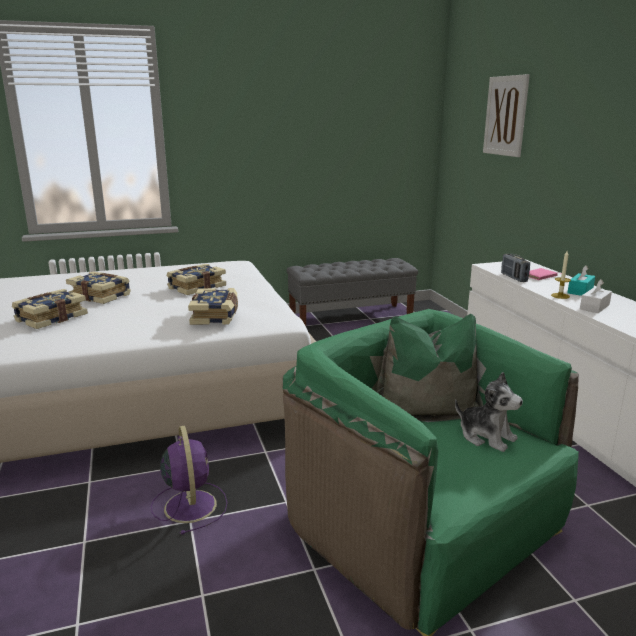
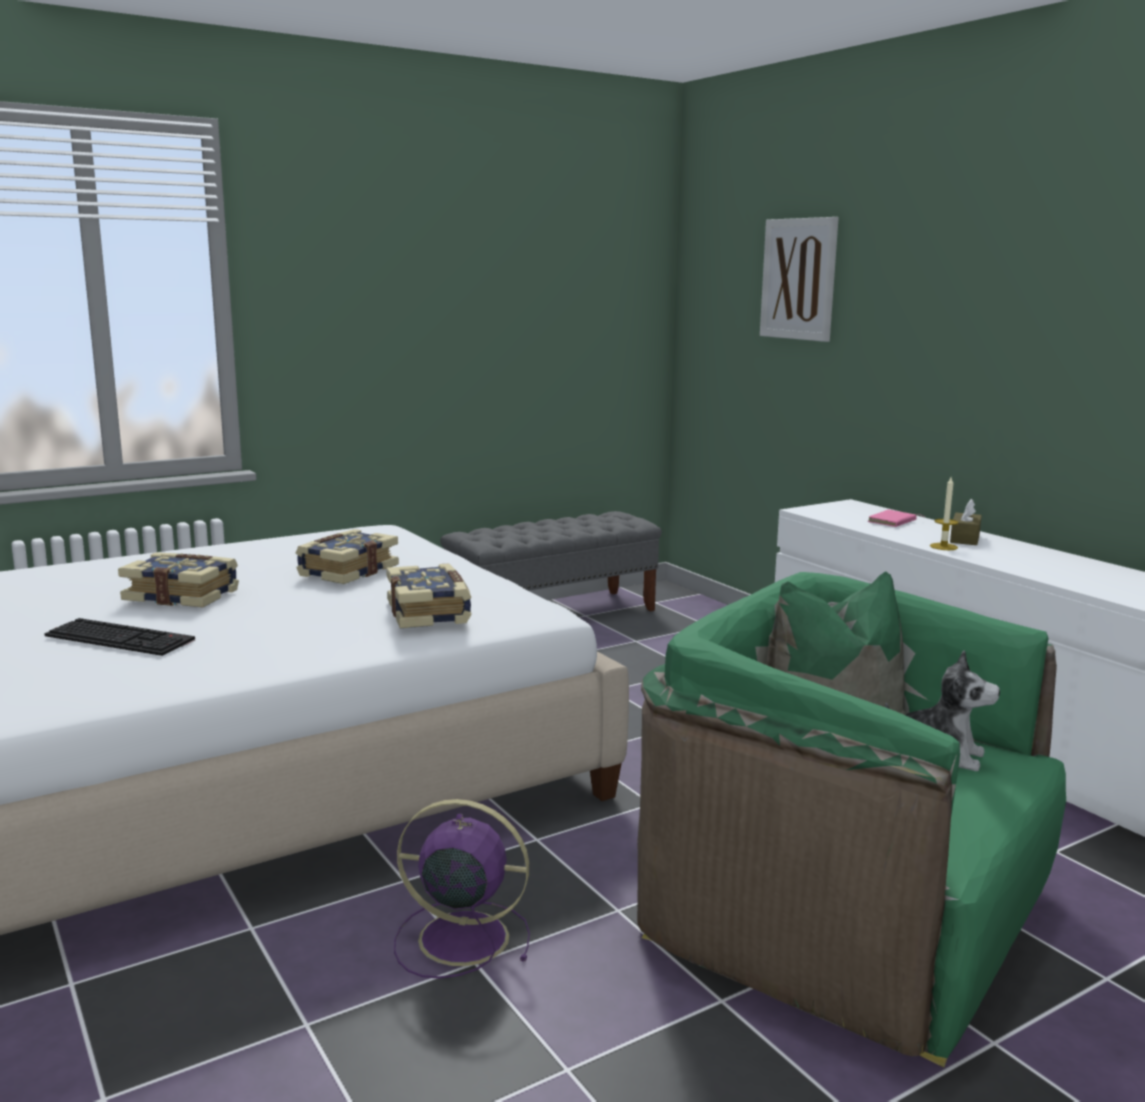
camera: 15 degrees left, 5 degrees down
book [12,289,88,329] -> keyboard [44,618,195,656]
purple fan [151,425,227,534] -> purple fan turned 45 degrees counterclockwise [394,799,530,979]
radio [501,254,530,282] -> none
turquoise tissue box [568,265,595,296] -> brown tissue box [950,499,982,545]
white tissue box [580,279,612,313] -> none

